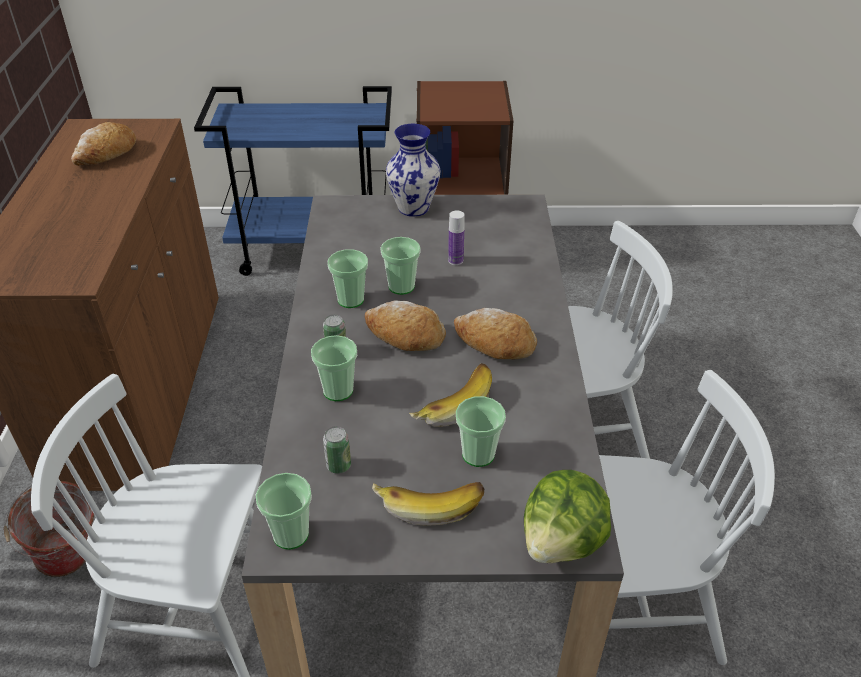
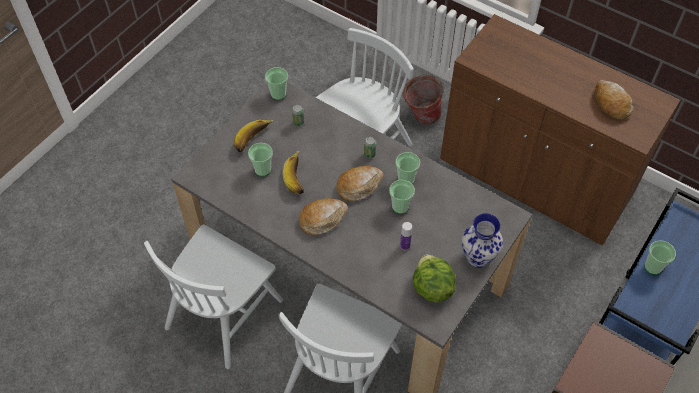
camera: 125 degrees right, 15 degrees up
cup [311,335,357,401] -> cup moved to [645,240,676,275]
lettuce [524,470,611,563] -> lettuce moved to [413,255,456,302]

